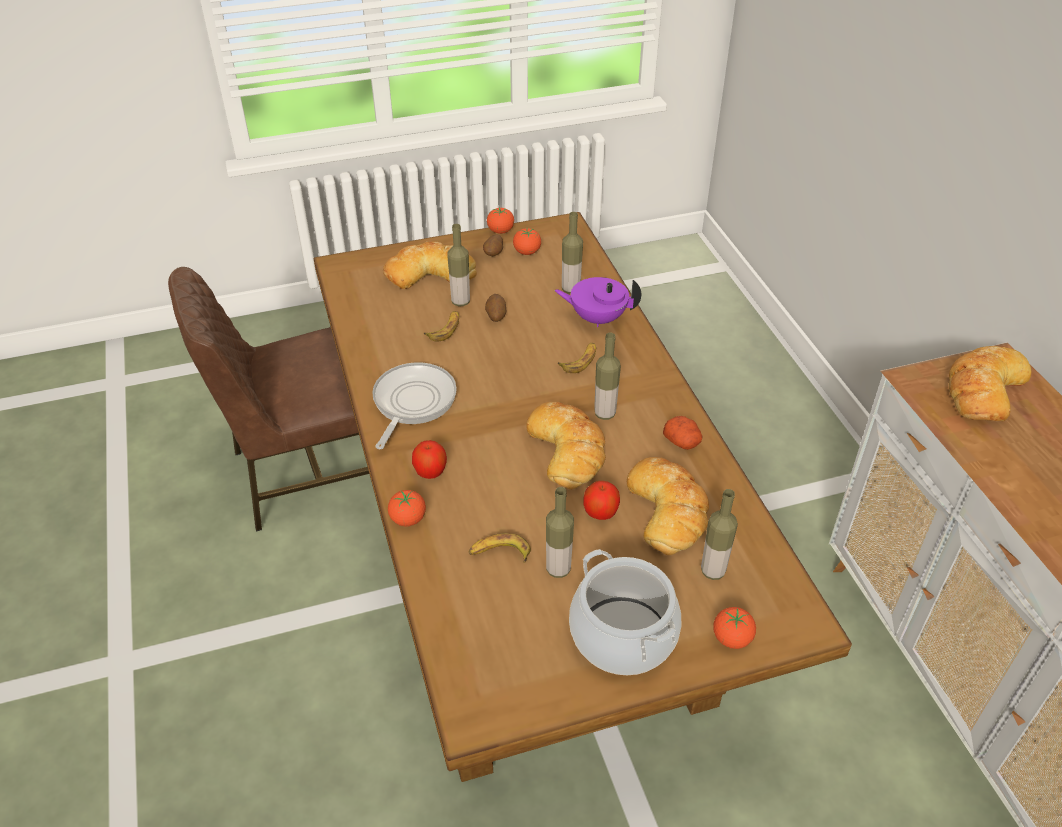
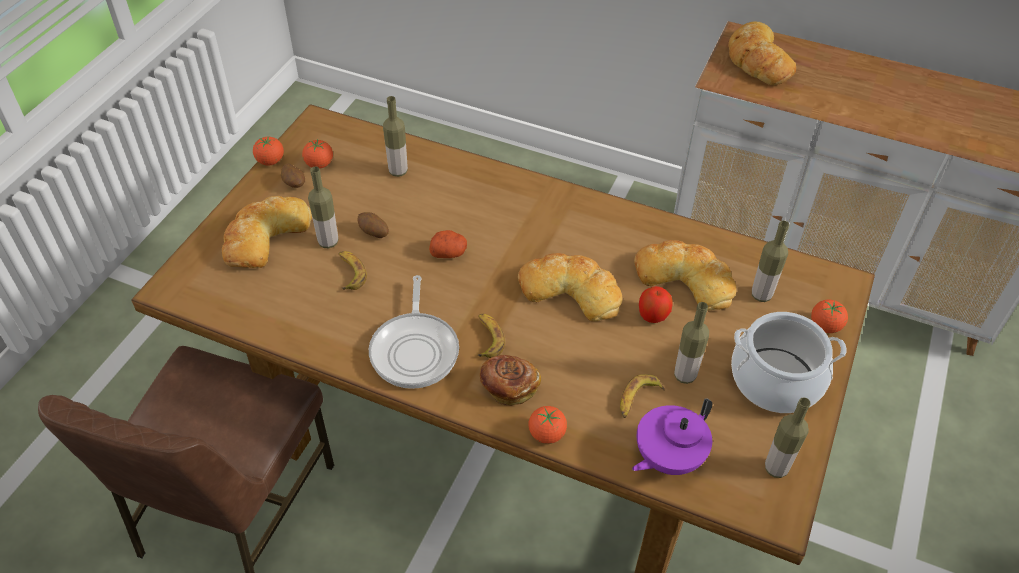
camera: 50 degrees left, 5 degrees up
frying pan [372,362,457,449] -> frying pan turned 150 degrees counterclockwise [369,275,459,389]
apple [412,440,447,479] -> bread [480,355,541,406]
purple teapot [554,277,641,327] -> purple teapot moved to [632,398,712,475]
banana [558,343,596,373] -> banana moved to [477,314,505,358]
bottle [594,333,621,420] -> bottle moved to [765,398,810,478]
potato [663,416,702,450] -> potato moved to [429,230,467,258]

